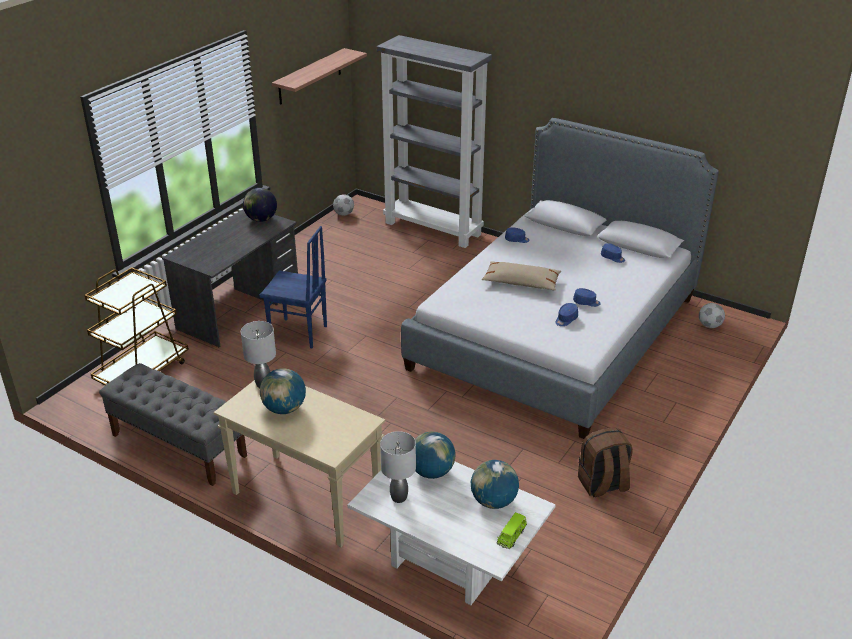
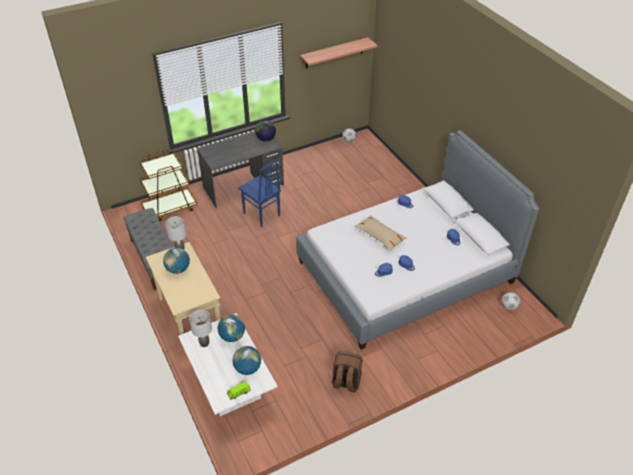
camera: 30 degrees right, 10 degrees up
grey bookcase [377,35,492,248] -> none

